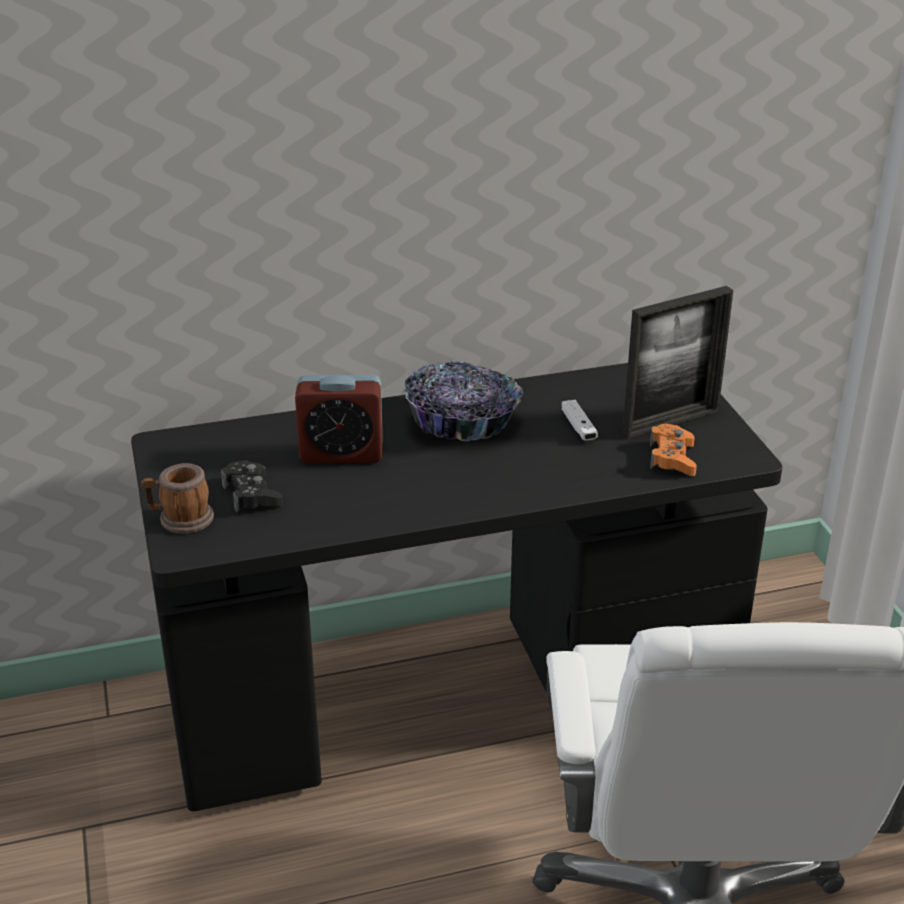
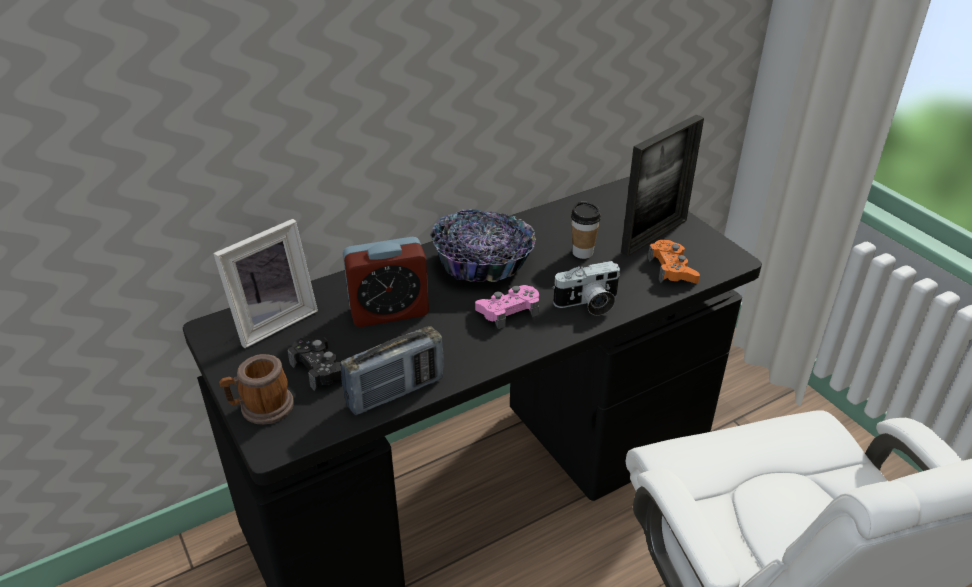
camera: 15 degrees left, 5 degrees up
white game controller [561,400,598,441] -> cup [571,202,601,259]
none -> picture frame [213,219,318,348]
none -> radio [341,326,444,415]
none -> pink game controller [475,285,539,329]
none -> camera [552,261,620,316]

